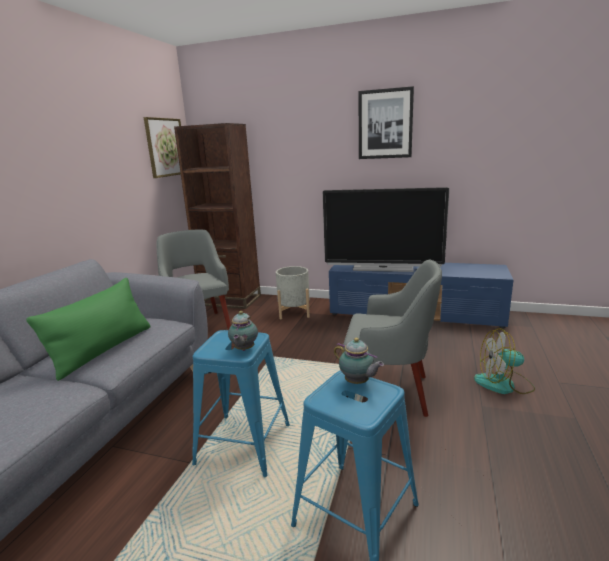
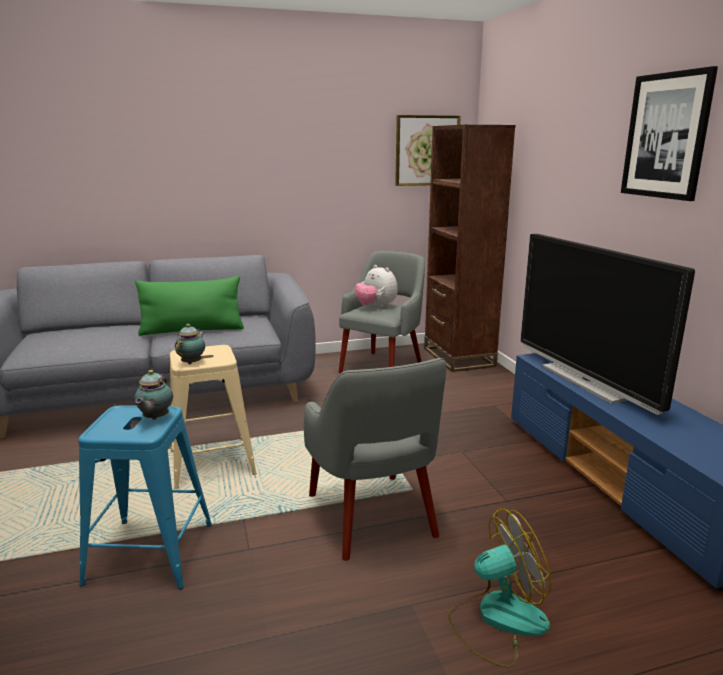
camera: 55 degrees right, 0 degrees up
blue stool [192,330,290,477] -> beige stool [170,345,257,489]
teapot [228,311,258,351] -> teapot turned 135 degrees clockwise [175,324,205,365]
grey planter [276,266,310,319] -> none
fan [474,328,535,394] -> fan turned 105 degrees clockwise [448,508,551,668]
none -> plush toy [354,265,398,308]

